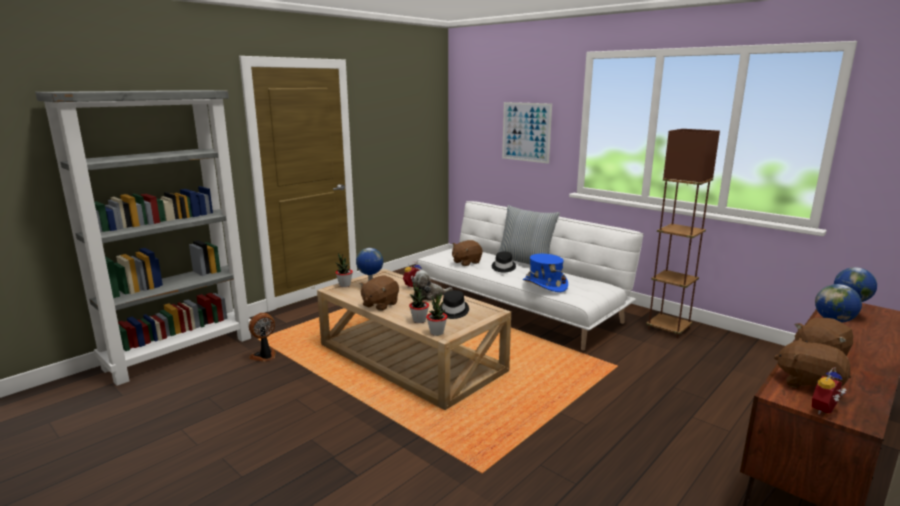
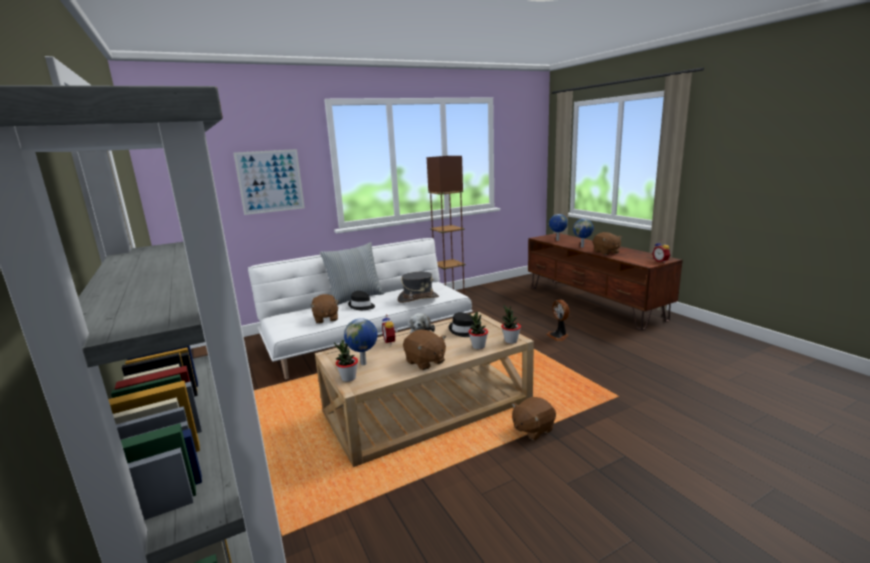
camera: 70 degrees left, 0 degrees up
fan [249,313,276,362] -> fan moved to [546,300,570,341]
blue hat [523,254,568,292] -> grey hat [398,272,439,303]
brown plush toy [774,338,851,388] -> brown plush toy moved to [512,397,556,440]

